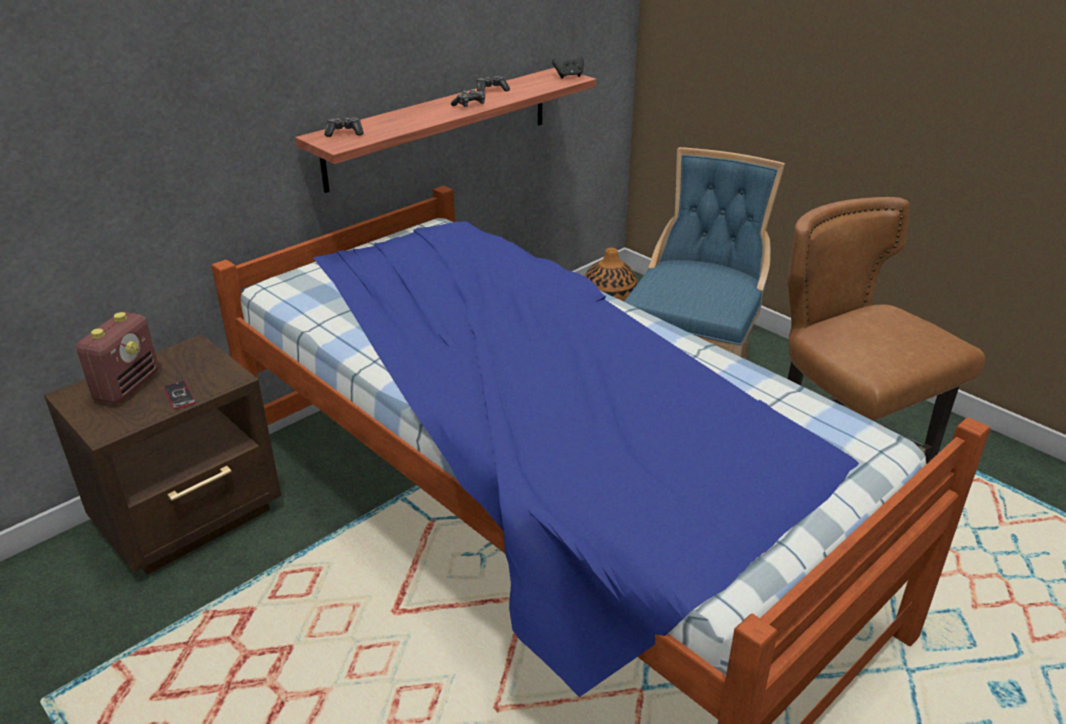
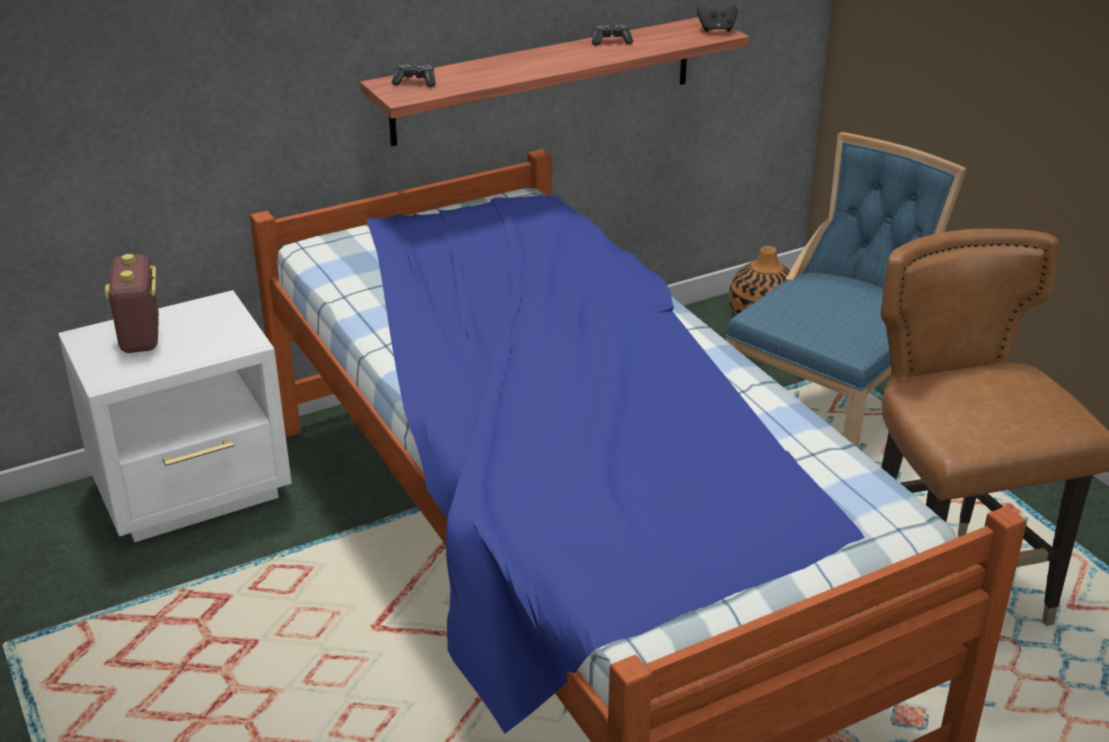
camera: 15 degrees right, 0 degrees up
brown nightstand [44,334,281,575] -> white nightstand [58,290,292,542]
radio [76,312,159,405] -> radio turned 135 degrees clockwise [105,254,159,353]
phone [163,381,196,409] -> none
game controller [451,89,485,107] -> none

